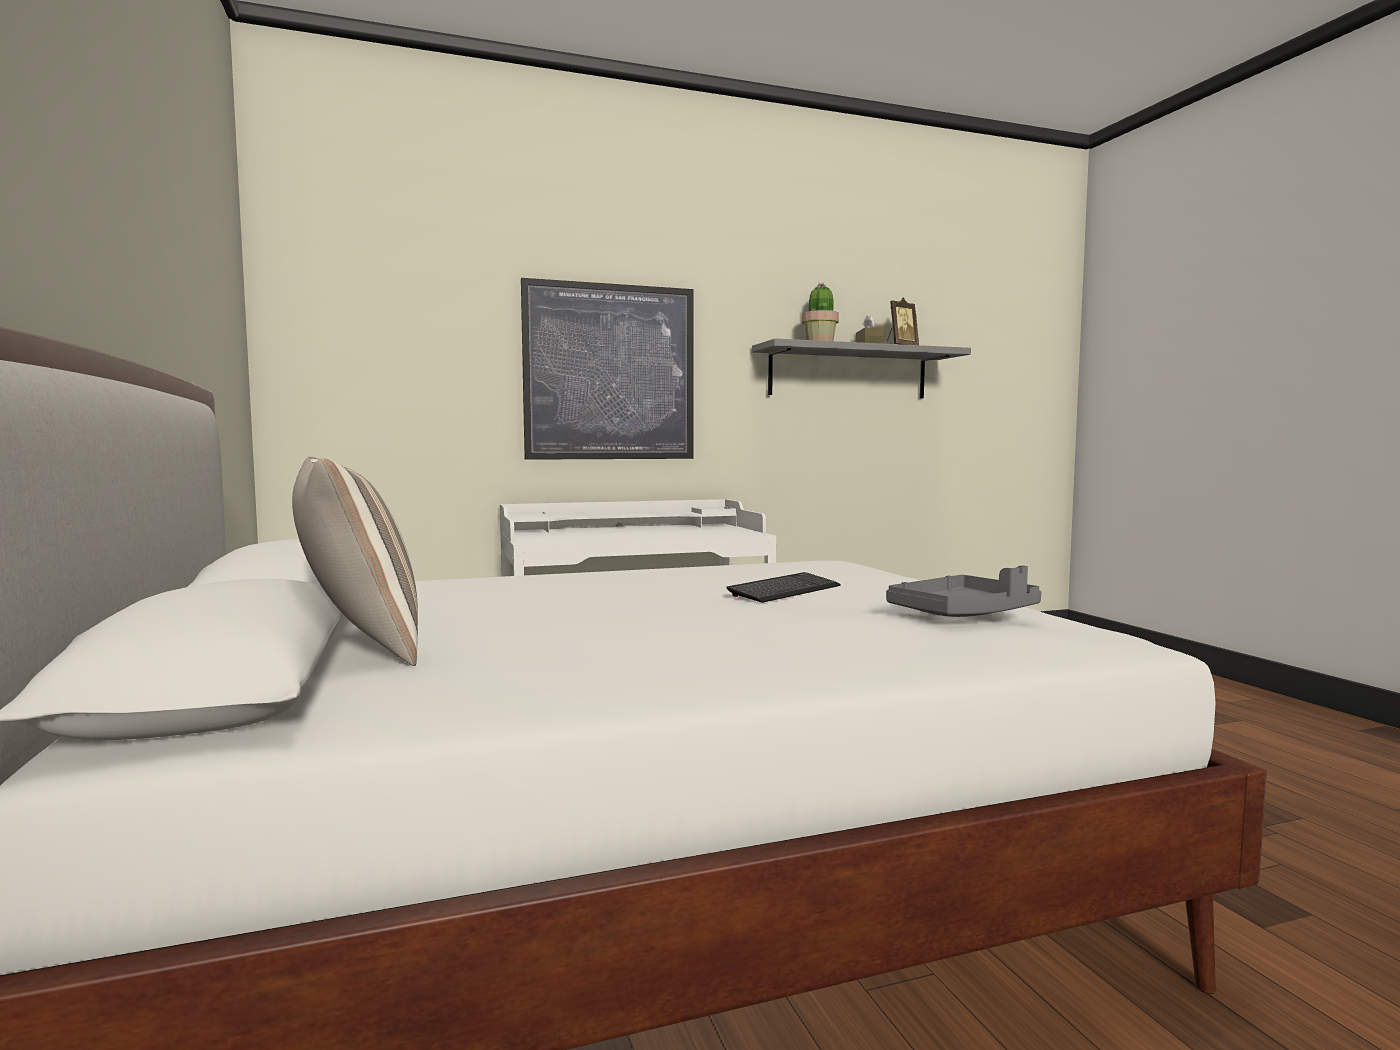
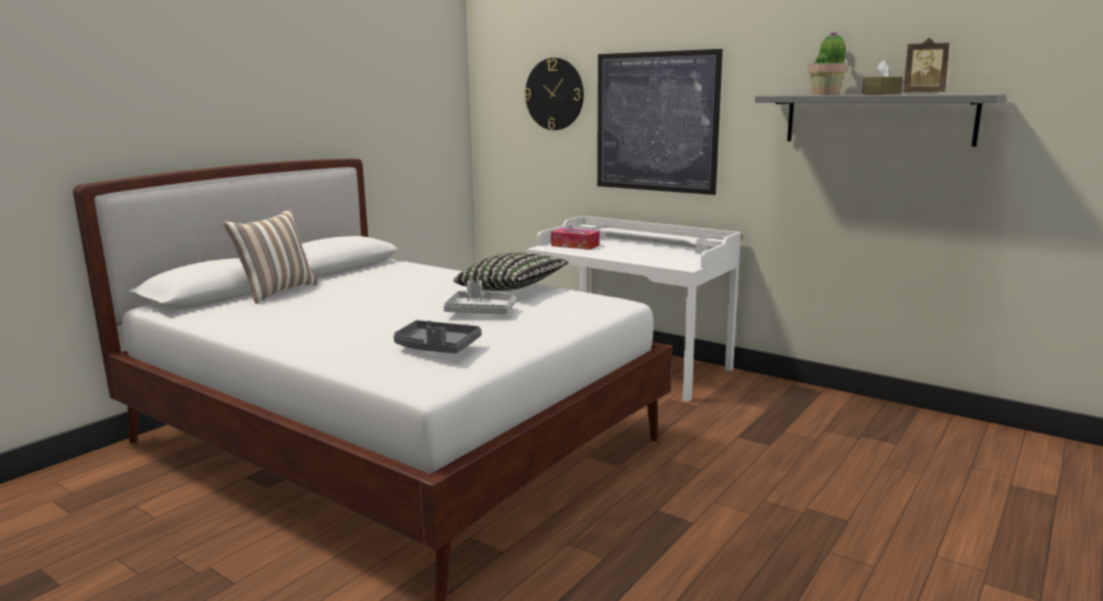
camera: 55 degrees right, 10 degrees up
keyboard [727,572,841,603] -> grey tray [443,280,515,314]
none -> pillow [453,253,569,291]
none -> wall clock [524,58,584,130]
none -> tissue box [551,228,599,250]

